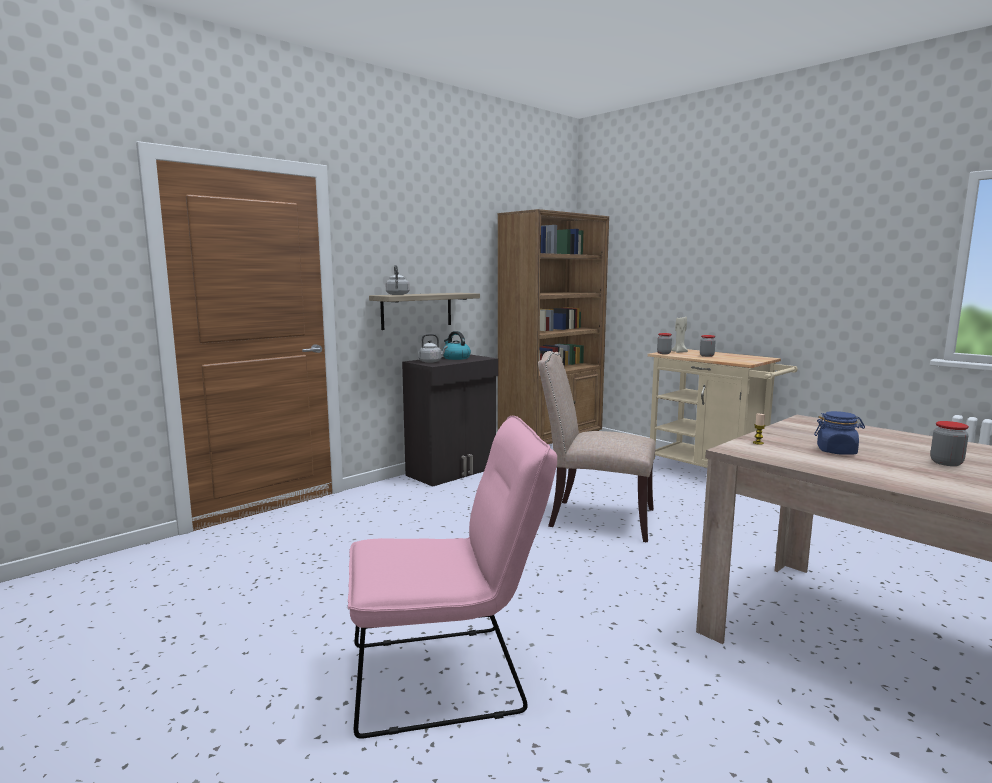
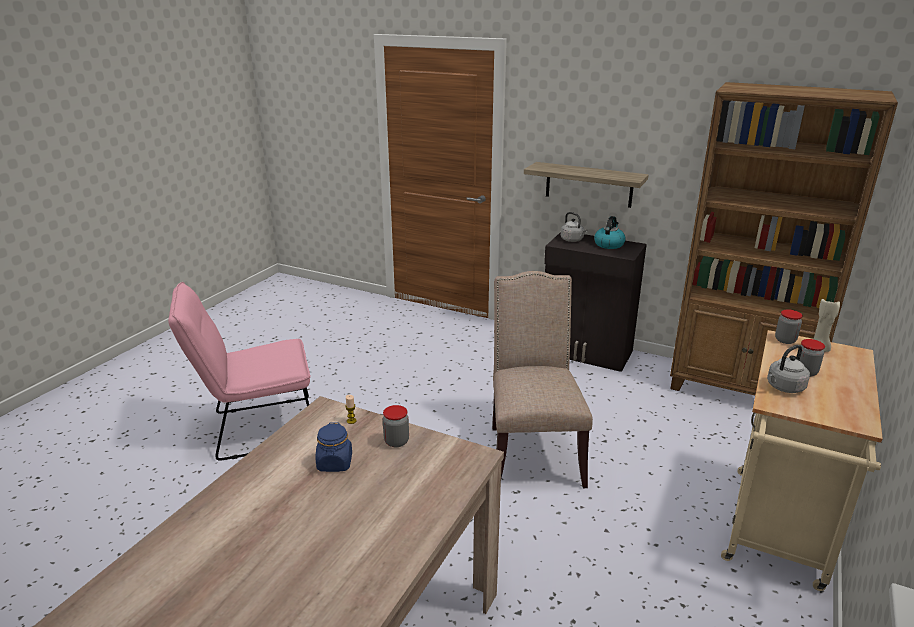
camera: 70 degrees right, 15 degrees up
pink chair [348,416,557,739] -> pink chair turned 105 degrees clockwise [168,282,311,461]
grey kettle [386,265,410,295] -> grey kettle moved to [767,345,810,393]
jar [930,421,969,466] -> jar moved to [383,405,409,447]

